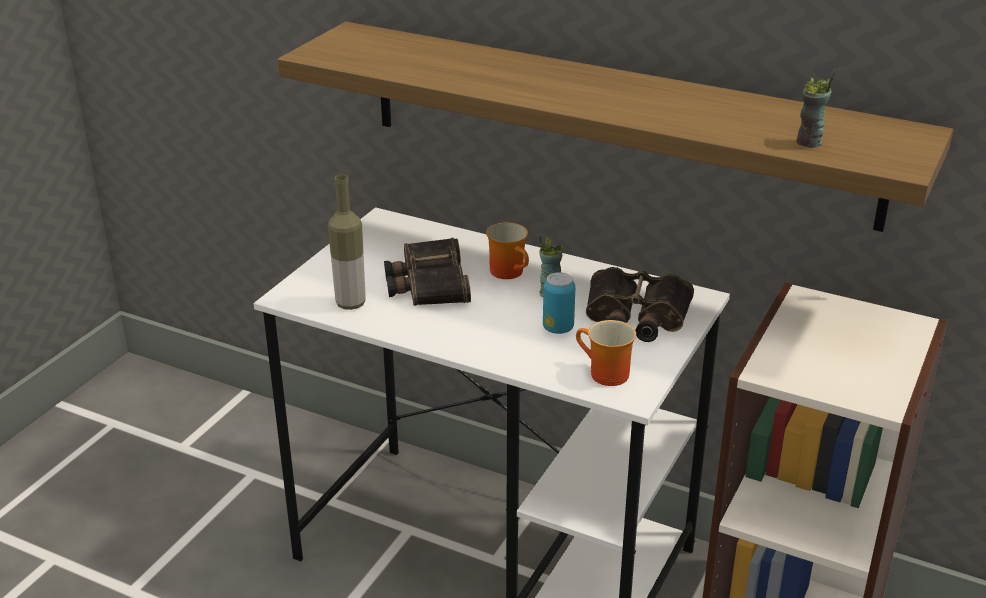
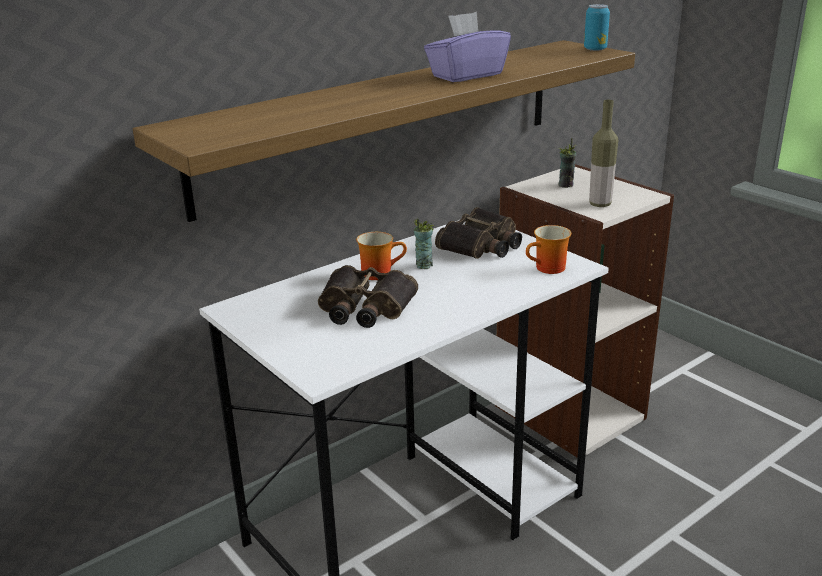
camera: 65 degrees left, 5 degrees down
bottle [328,175,366,310] -> bottle moved to [589,100,618,207]
can [543,272,576,334] -> can moved to [584,4,610,51]
cup [796,71,836,148] -> cup moved to [559,138,577,188]
none -> purple tissue box [424,12,511,82]

